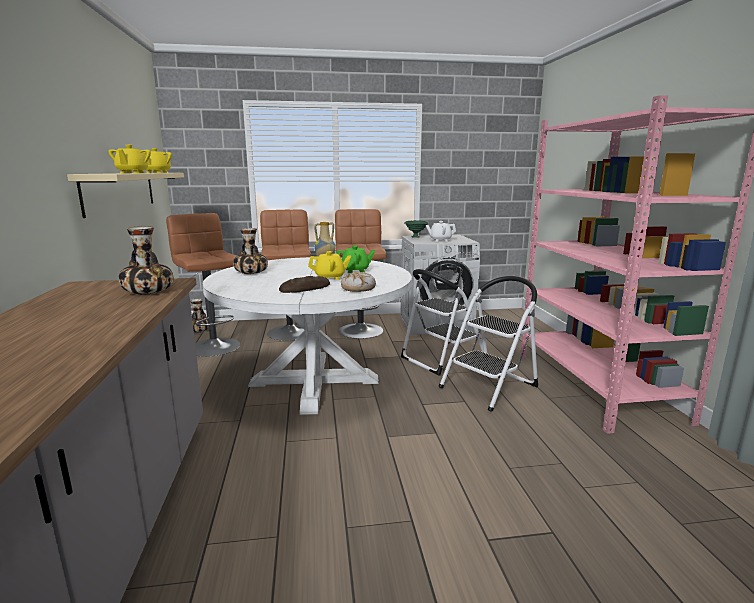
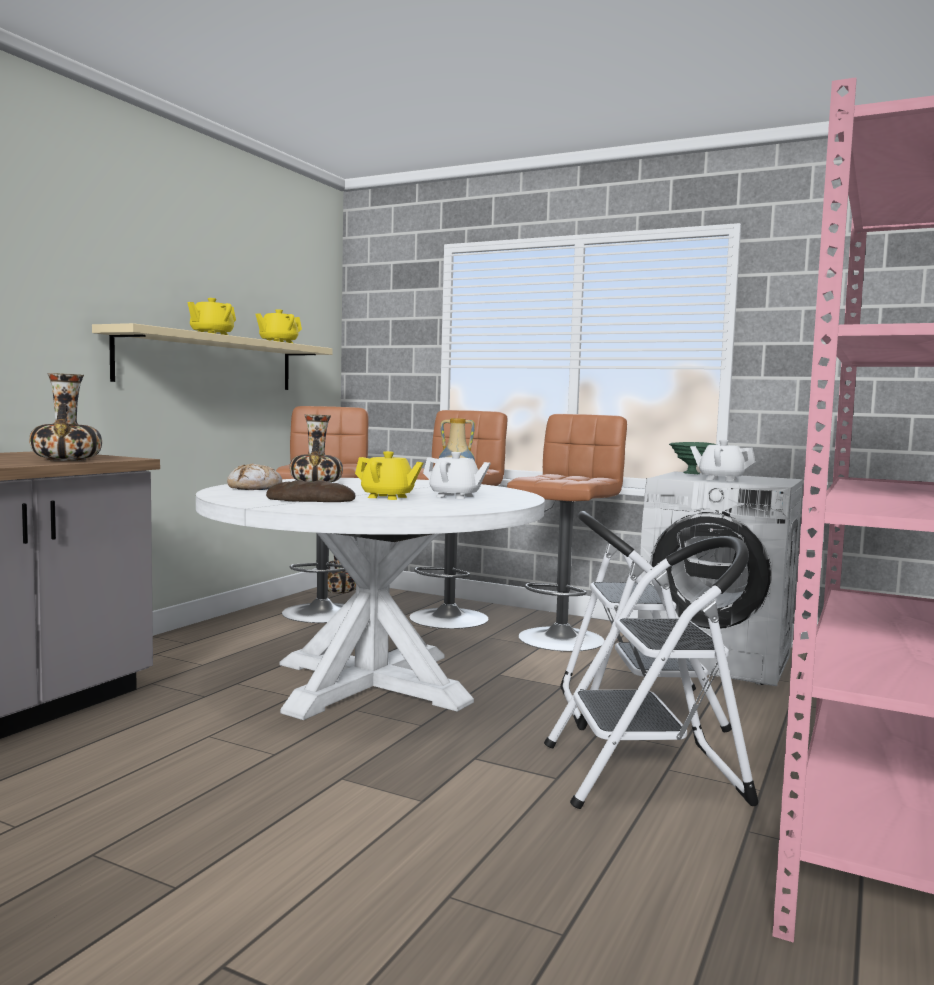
camera: 35 degrees right, 10 degrees down
green teapot [337,246,375,273] -> white teapot [423,452,491,499]
bread [341,272,376,292] -> bread moved to [227,463,282,490]

